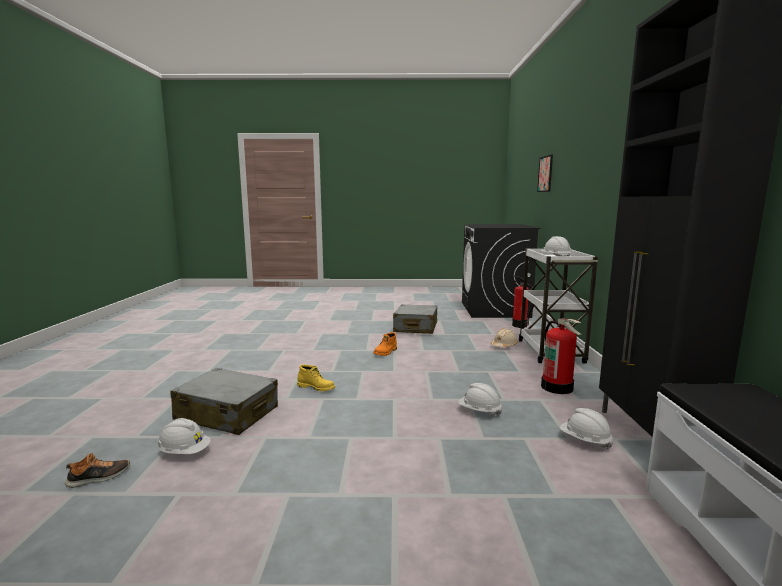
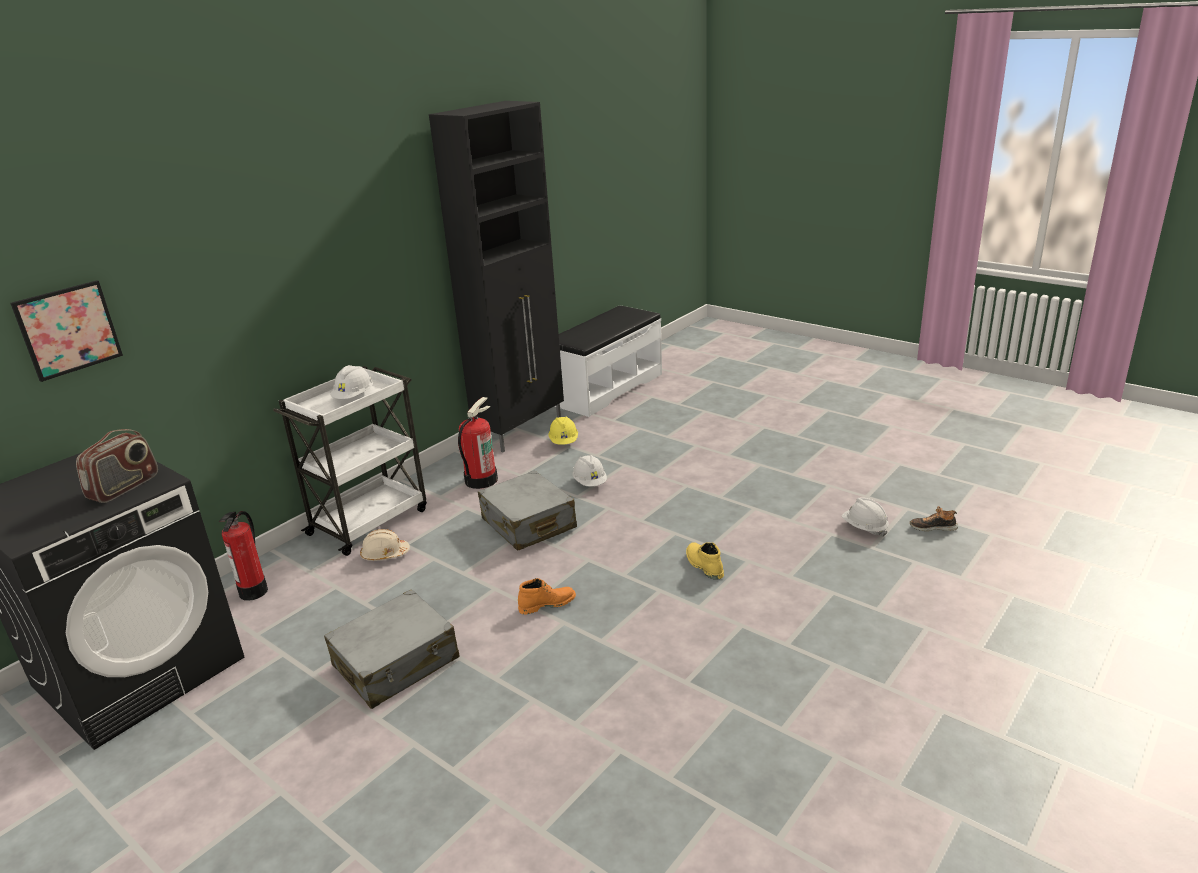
camera: 140 degrees left, 15 degrees up
grey suitcase [170,368,278,435] -> grey suitcase moved to [478,470,577,551]
white hard hat [560,408,613,450] -> yellow hard hat [548,416,578,445]
none -> radio [76,429,158,503]

